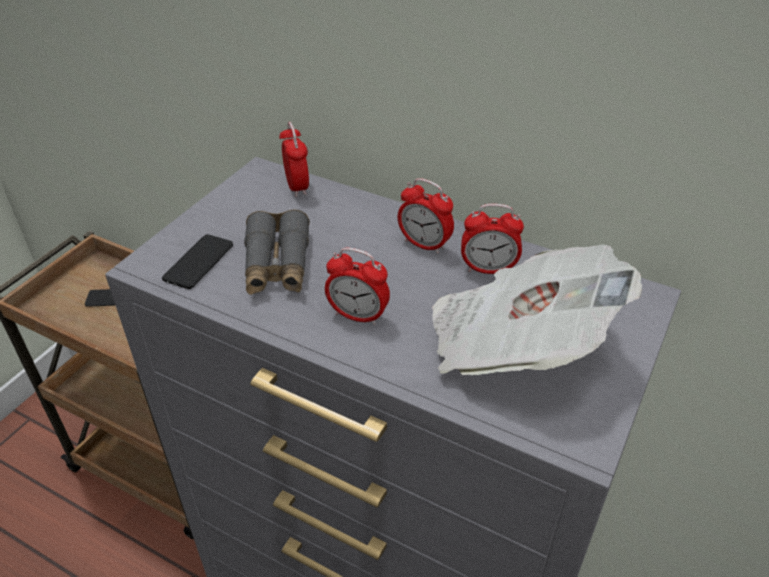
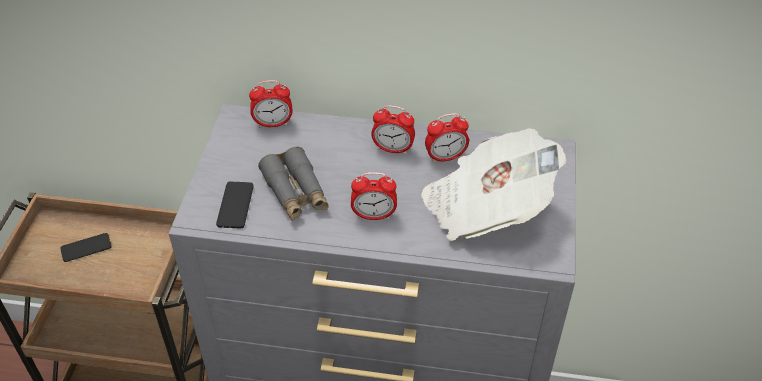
camera: 20 degrees left, 5 degrees up
alarm clock [279,122,309,197] -> alarm clock turned 120 degrees clockwise [249,80,293,128]

